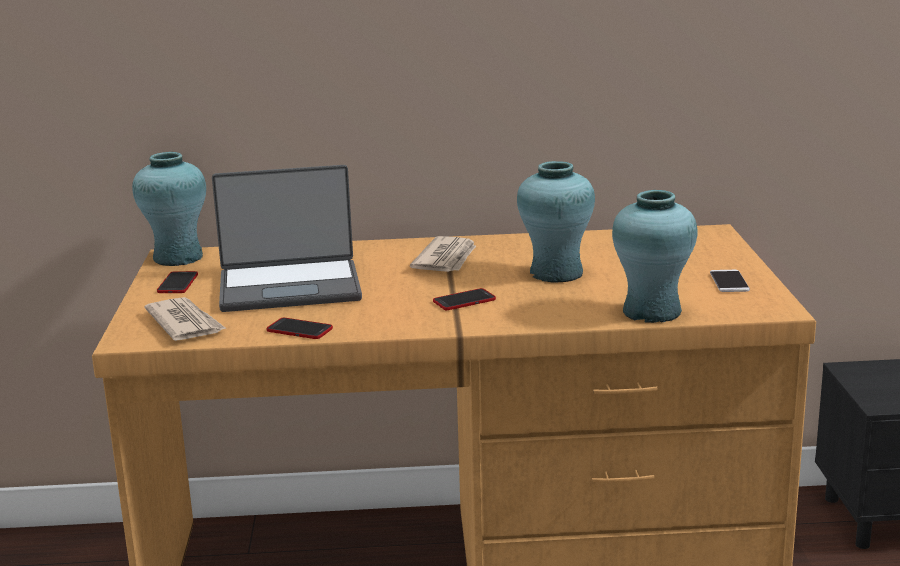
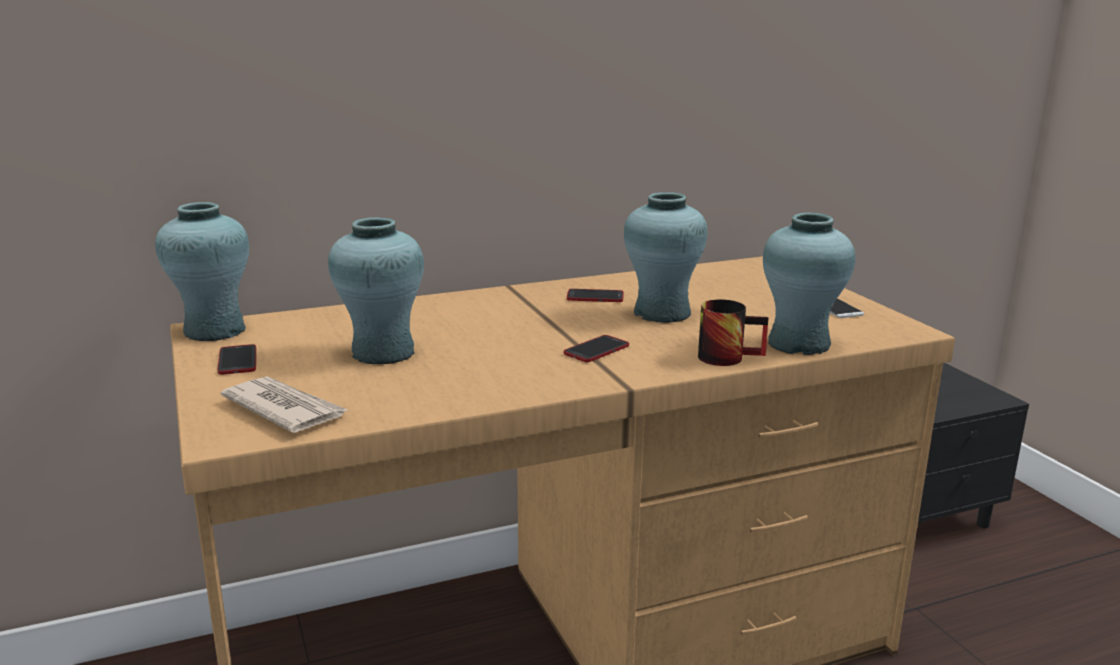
camera: 20 degrees left, 0 degrees up
laptop [212,165,362,312] -> turquoise vase [328,217,424,364]
phone [266,318,333,339] -> phone moved to [567,289,624,302]
newspaper [410,236,476,272] -> none
none -> mug [698,299,768,366]

